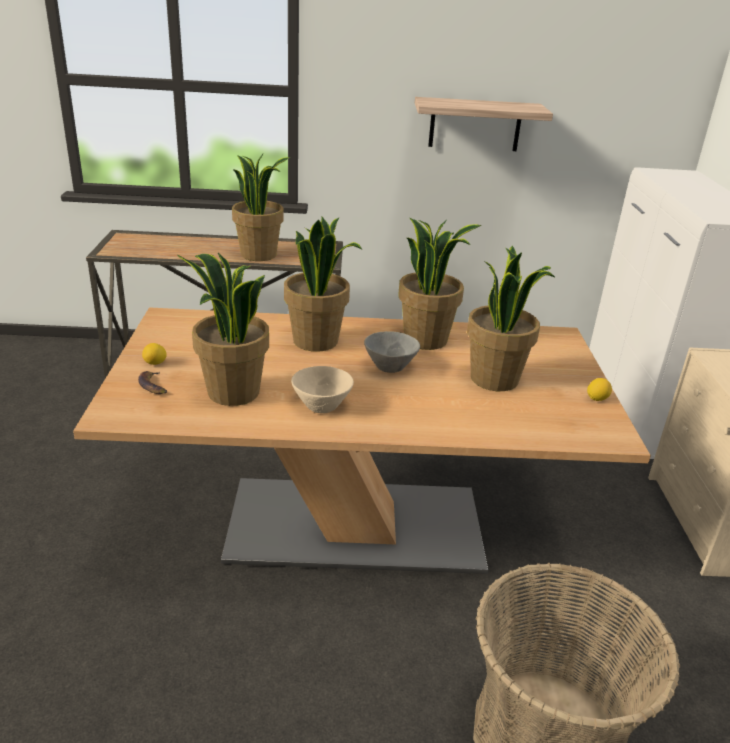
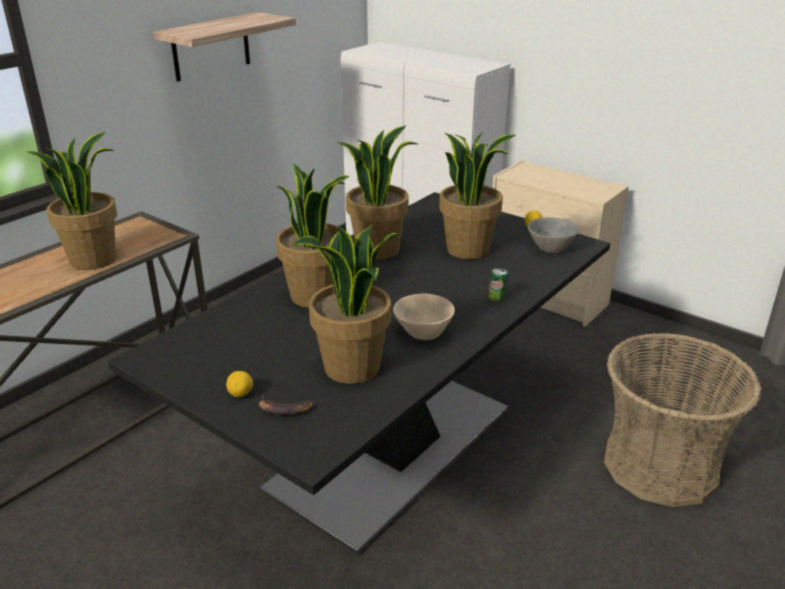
camera: 50 degrees left, 0 degrees up
beige dining table [73,307,651,574] -> black dining table [108,192,610,555]
grey bowl [364,331,420,373] -> grey bowl moved to [528,217,579,253]
none -> can [488,268,508,302]

